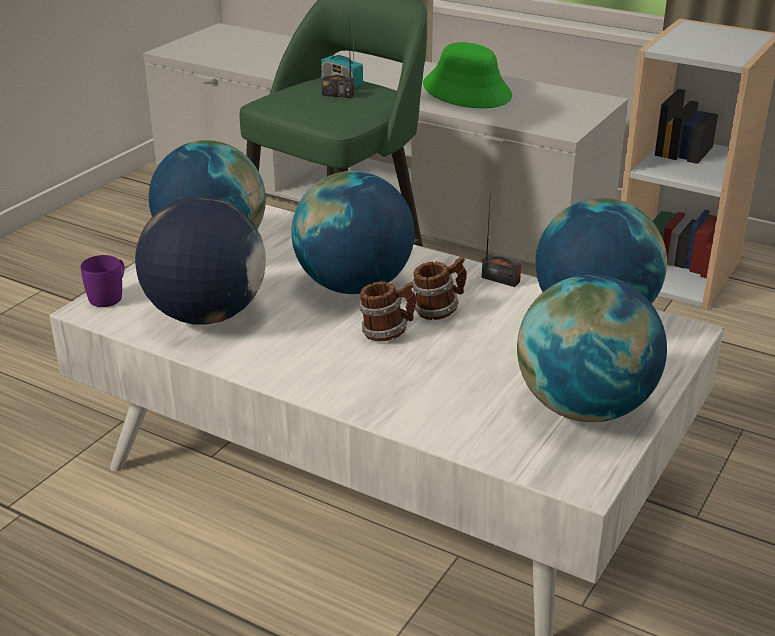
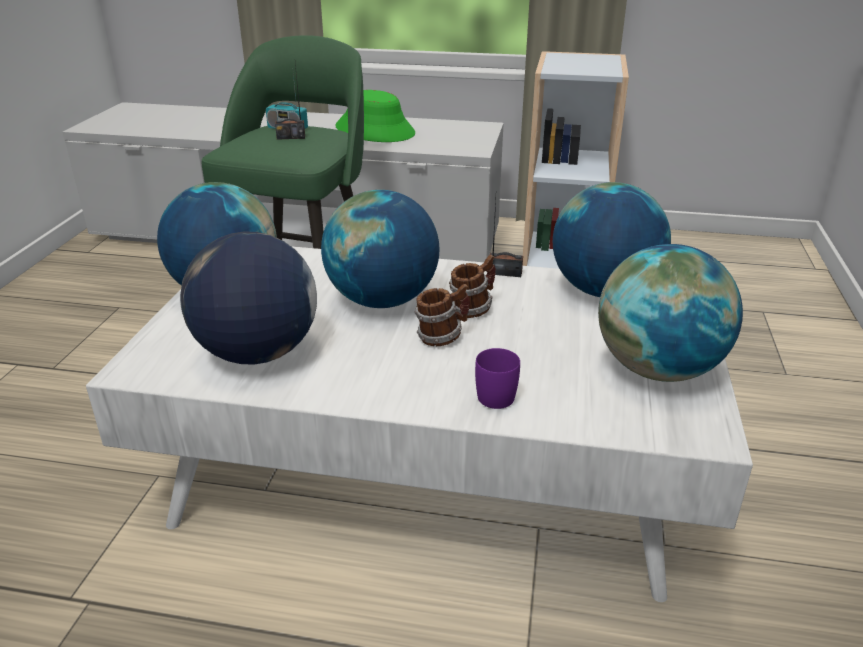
camera: 20 degrees left, 0 degrees up
purple mug [81,255,124,307] -> purple mug moved to [475,348,520,409]

